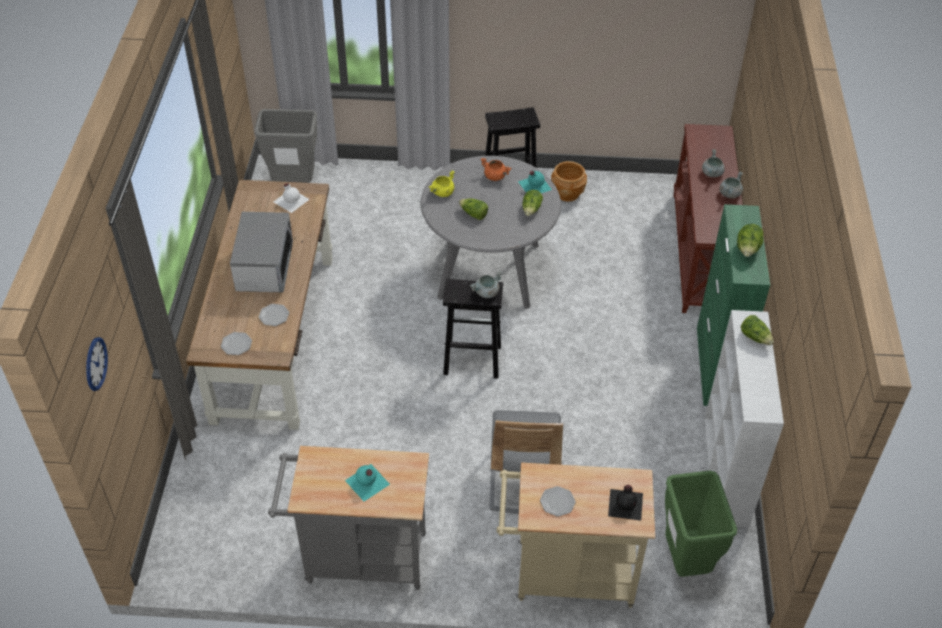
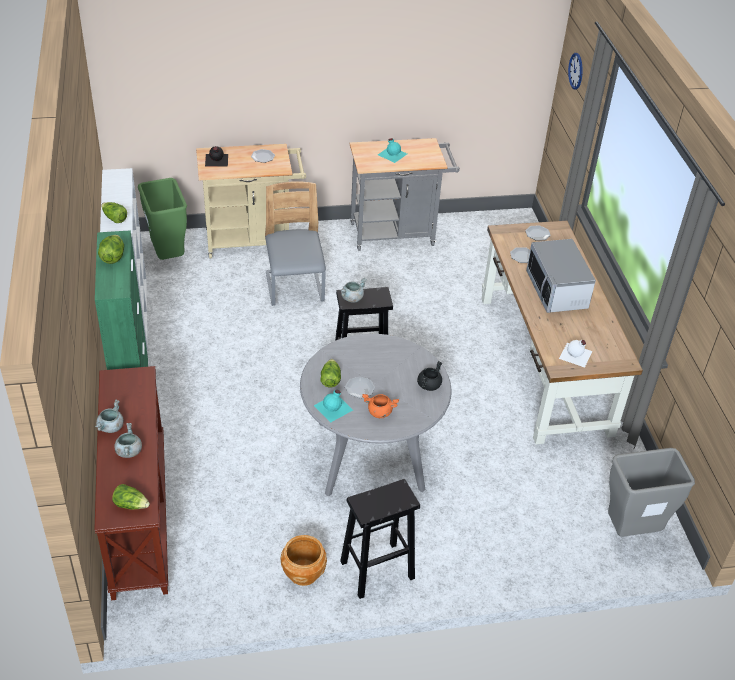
camera: 165 degrees right, 5 degrees down
yellow cooking pot [429,170,455,197] -> black cooking pot [417,361,442,391]
lettuce [459,198,488,220] -> lettuce moved to [112,484,150,509]
none -> plate [345,376,375,398]

